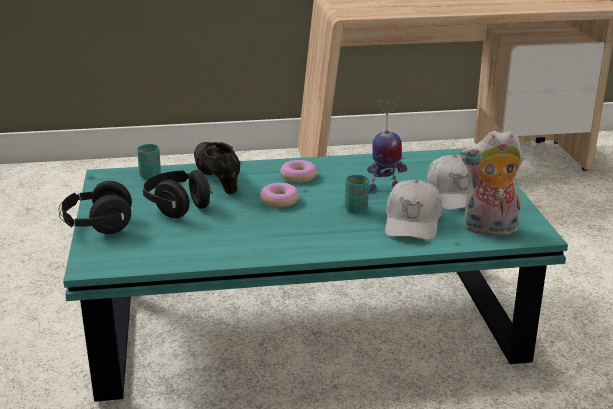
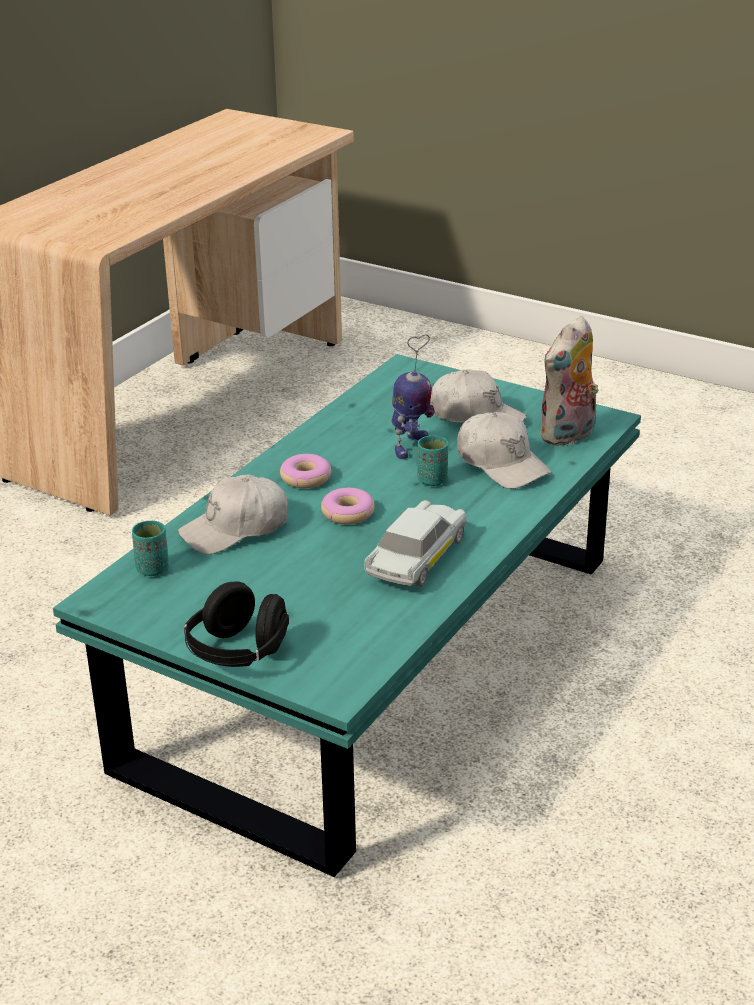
camera: 50 degrees left, 5 degrees up
black headphones [143,170,213,218] -> none
black shoe [194,142,240,194] -> white cap [178,474,288,554]
none -> white toy car [364,500,467,587]

